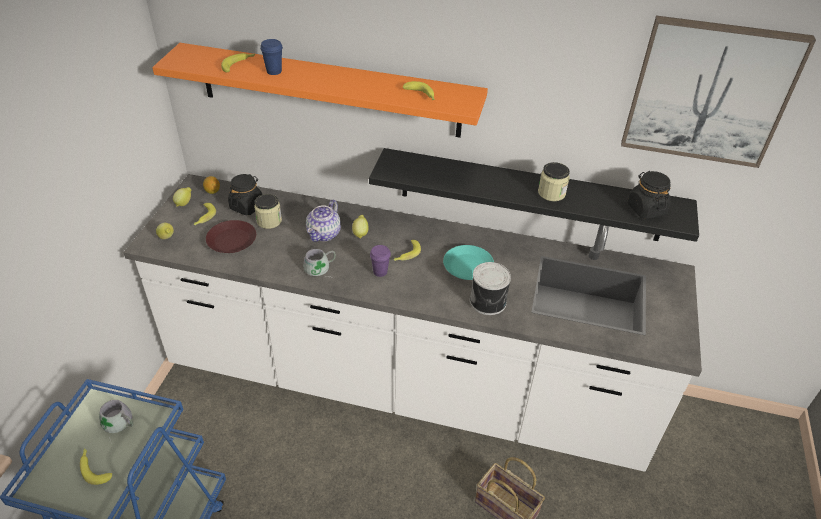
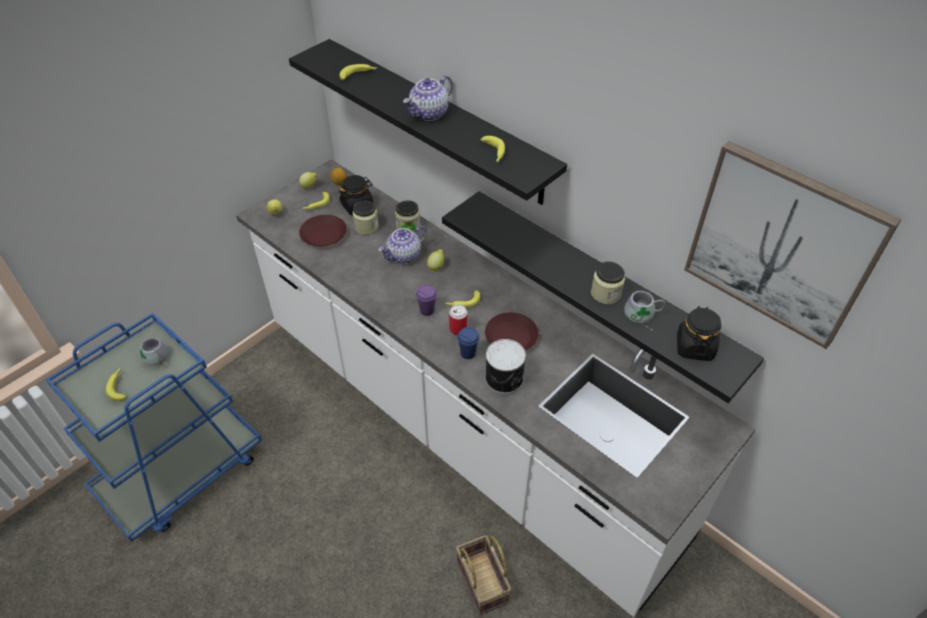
camera: 30 degrees right, 5 degrees up
orange shelf [152,43,488,138] -> black shelf [289,39,567,205]
blue cup [260,39,283,75] -> blue cup moved to [457,327,479,359]
grey mug [303,249,336,278] -> grey mug moved to [624,291,666,330]
turquoise plate [443,245,494,280] -> brown plate [485,312,538,351]
none -> jar [395,200,420,231]
none -> teapot [403,75,453,121]
none -> can [449,304,467,336]

